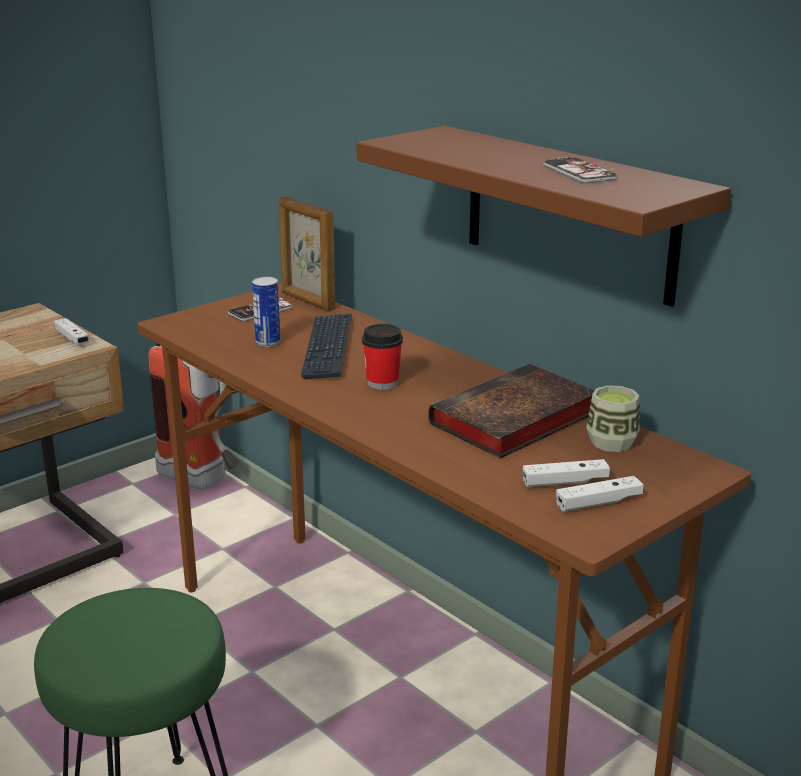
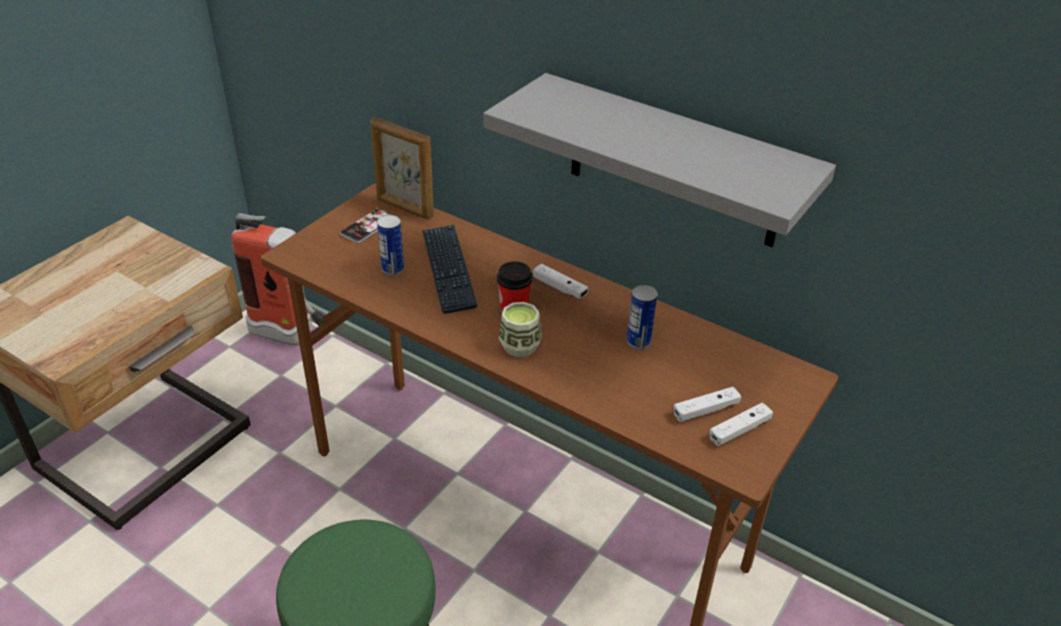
camera: 15 degrees left, 15 degrees up
white game controller [54,318,90,345] -> white game controller moved to [533,264,588,299]
brown shelf [356,126,731,307] -> grey shelf [483,73,836,247]
book [429,364,595,459] -> can [627,285,657,350]
phone [543,156,618,183] -> none
cup [586,385,640,452] -> cup moved to [499,302,542,357]

